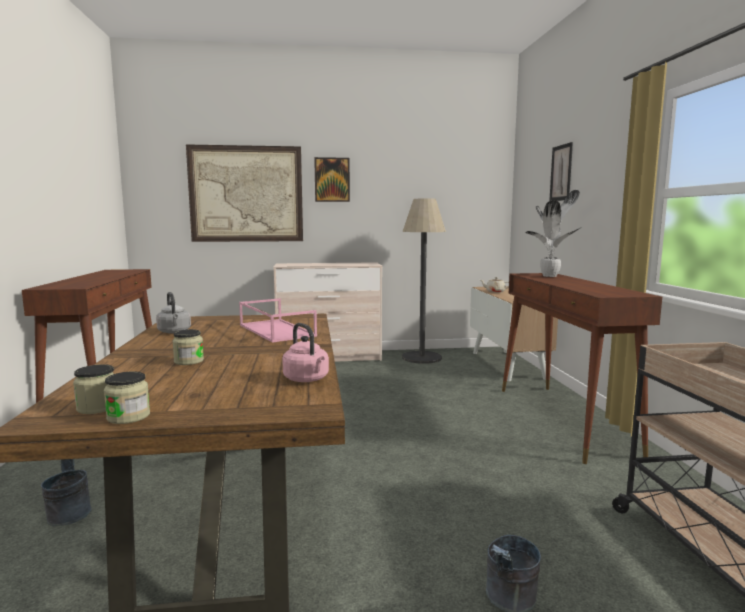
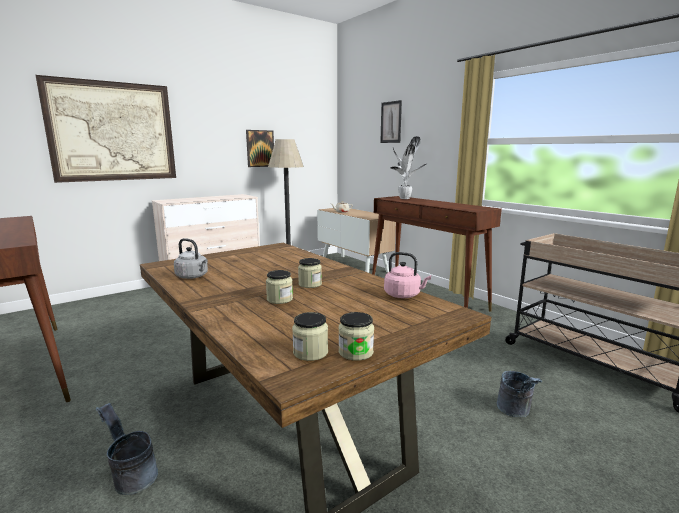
camera: 30 degrees left, 5 degrees up
pink tray [239,298,317,343] -> none
picture [314,157,350,202] -> picture moved to [246,130,274,167]
none -> jar [298,258,322,288]

